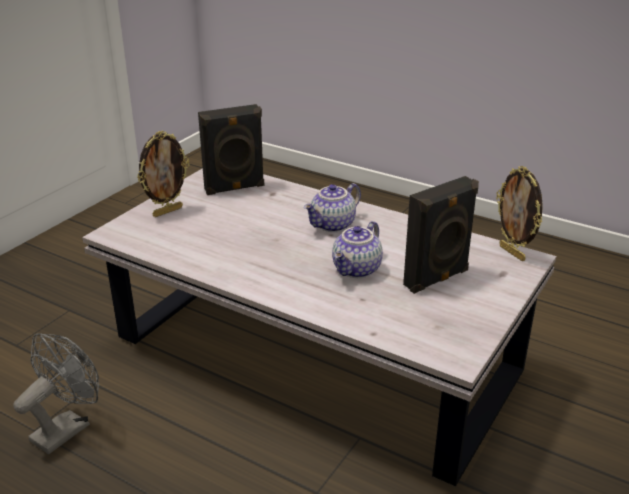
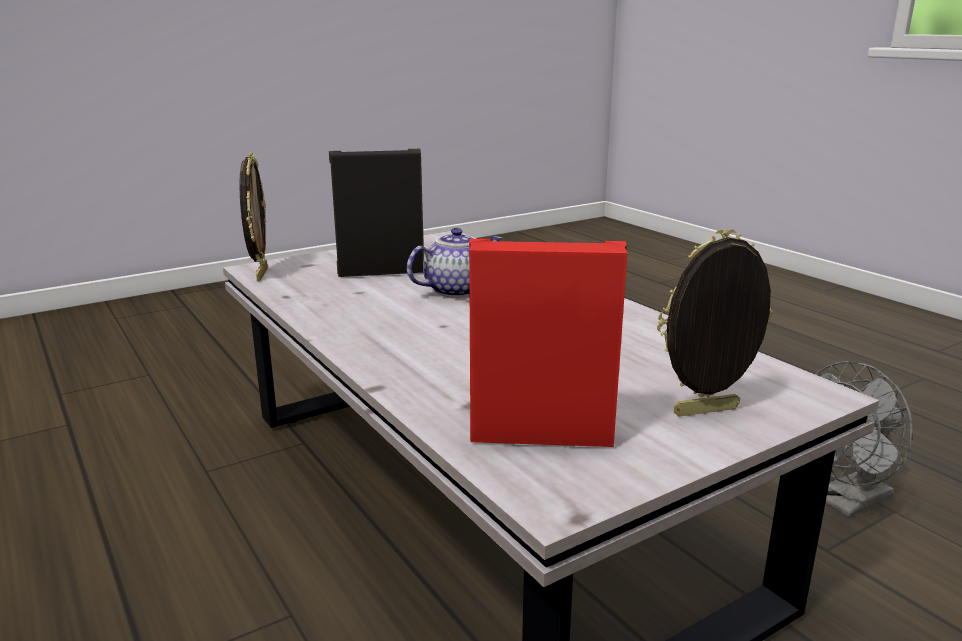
camera: 155 degrees left, 10 degrees down
black speaker [198,104,264,195] -> red speaker [469,239,627,447]
teapot [304,183,361,232] -> none

